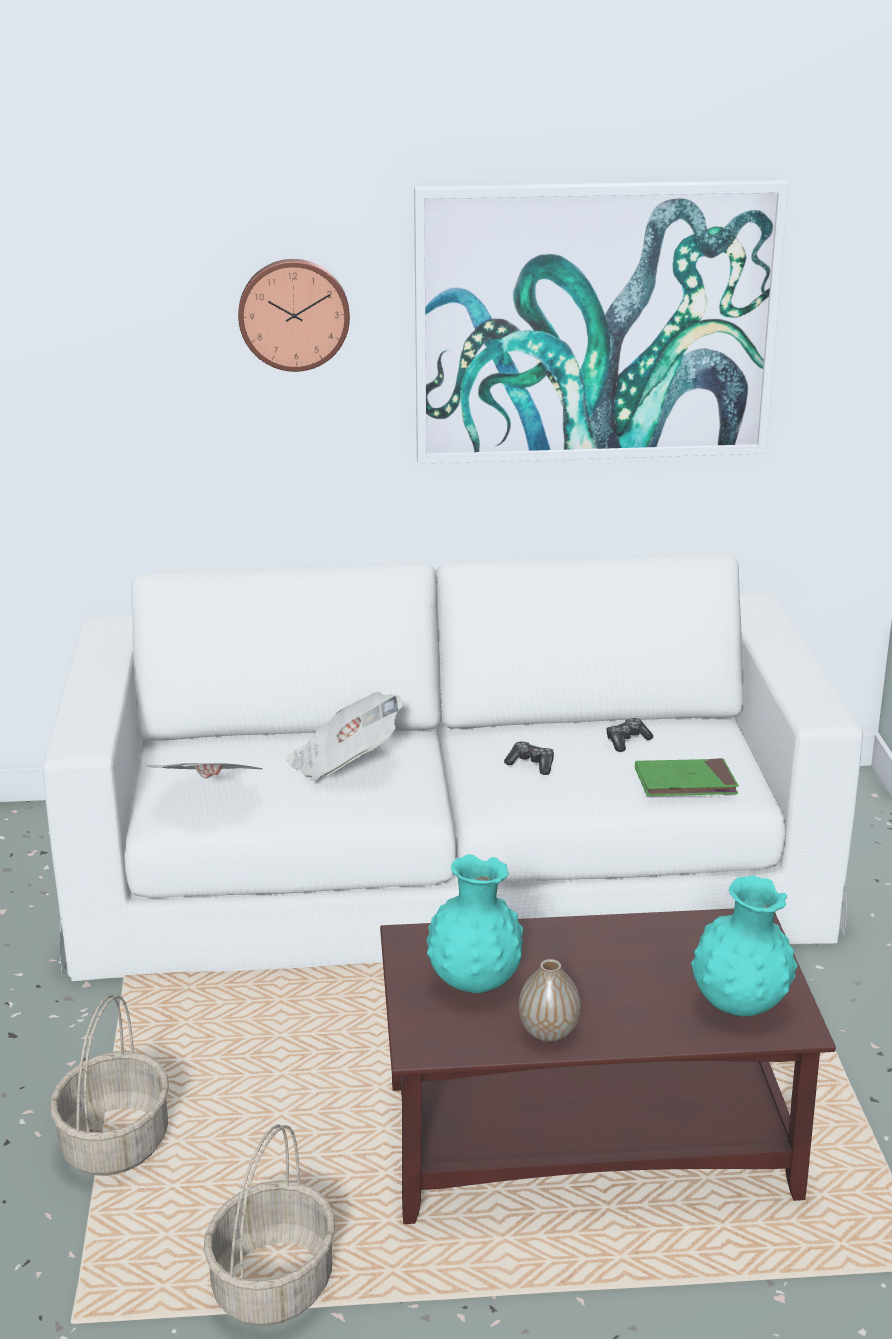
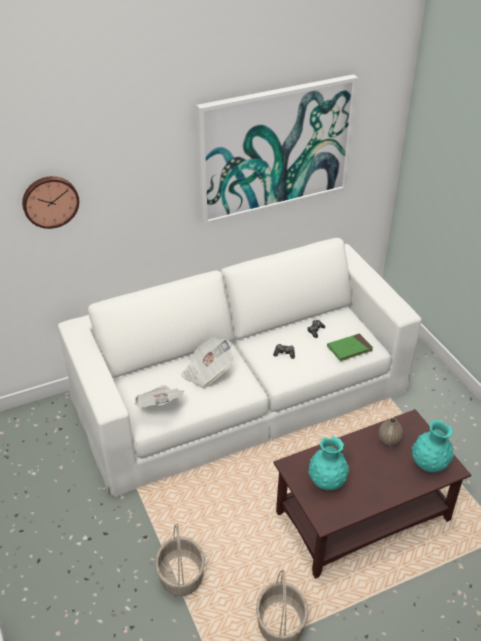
camera: 20 degrees left, 15 degrees up
wall clock [238,259,350,372] -> wall clock moved to [22,176,79,229]
vase [519,959,580,1042] -> vase moved to [379,418,403,446]

